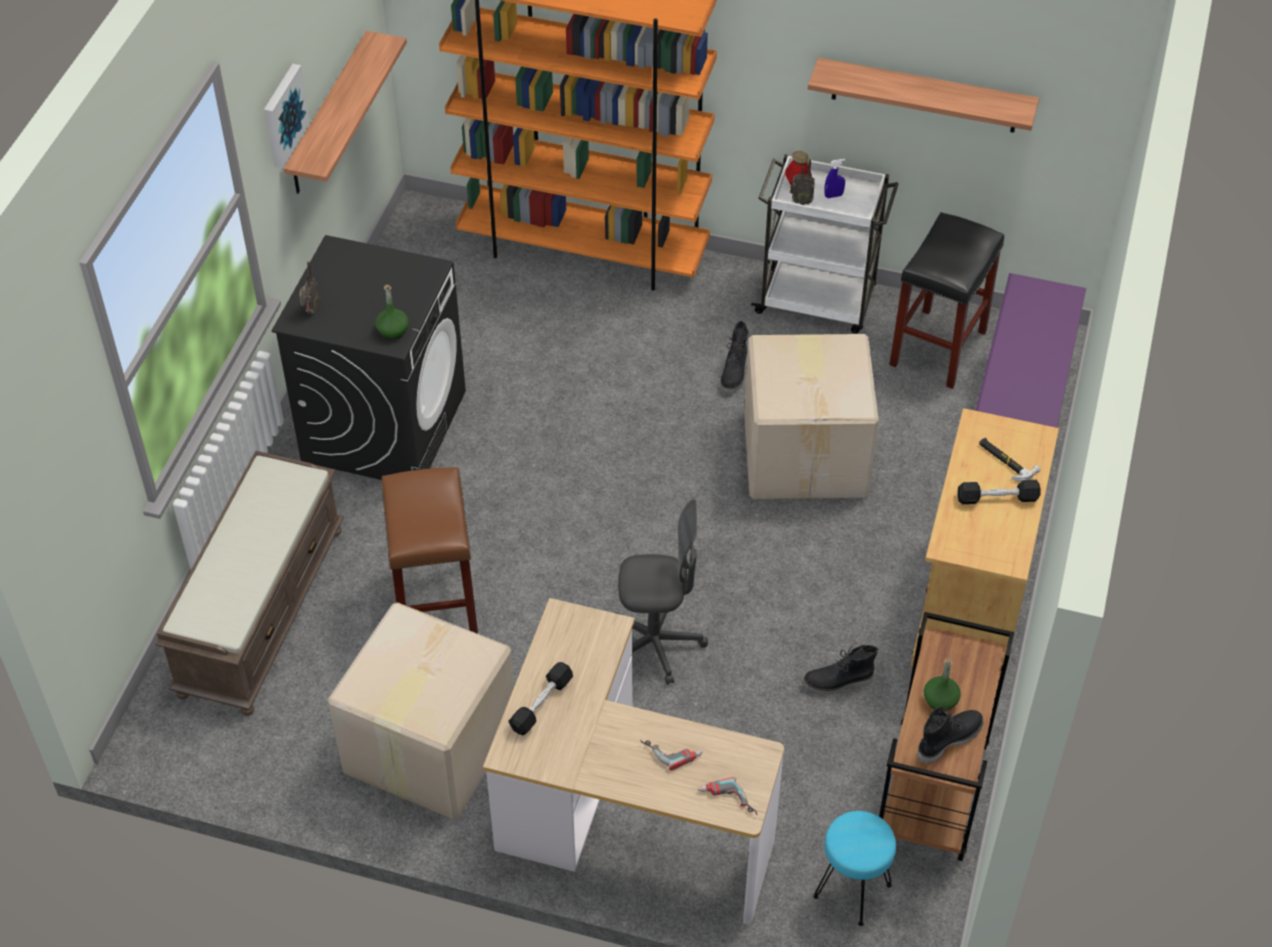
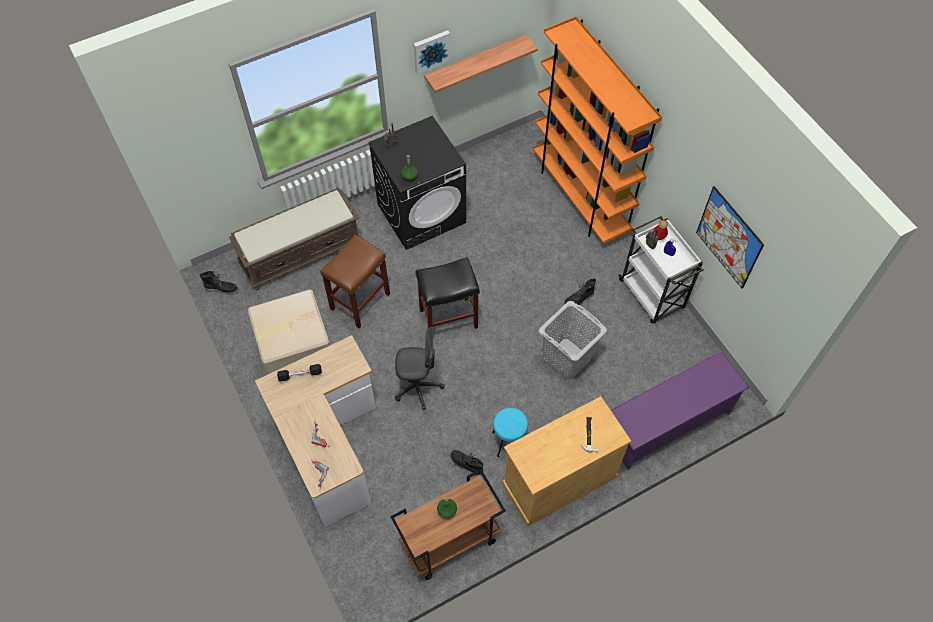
camera: 45 degrees right, 10 degrees up
grey office chair [615,499,708,685] -> grey office chair turned 45 degrees counterclockwise [395,326,444,410]
cardboard box [744,334,879,499] -> grey laundry basket [539,301,607,380]
shelf [808,58,1039,133] -> picture [696,186,764,289]
turquoise stool [813,811,896,926] -> turquoise stool moved to [492,408,528,457]
black stool [890,212,1004,389] -> black stool moved to [415,257,480,329]
black boot [917,706,984,764] -> black boot moved to [199,271,239,295]
black dumbbell [957,480,1041,504] -> none

